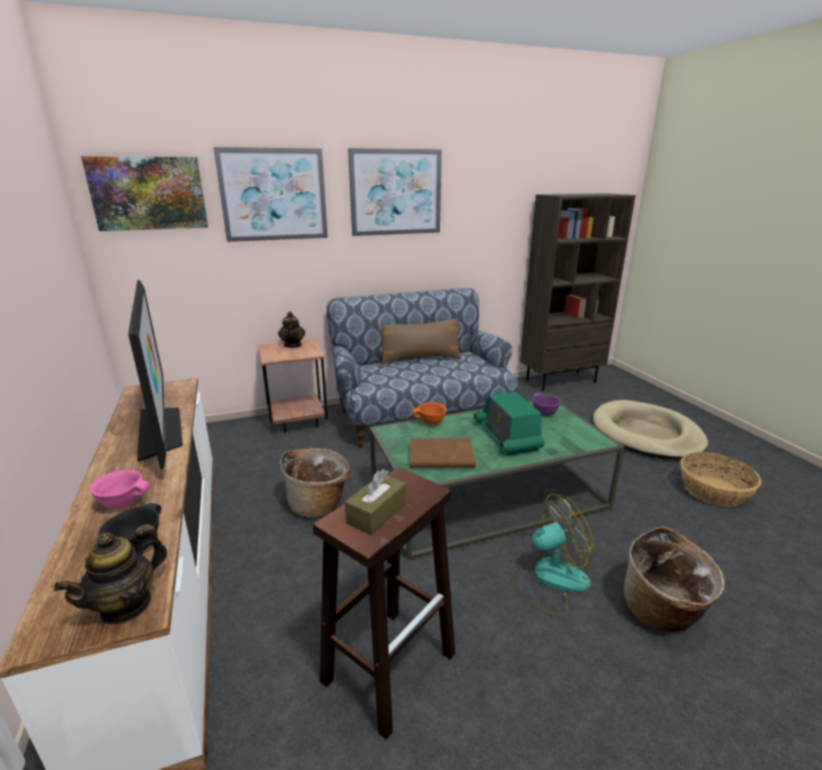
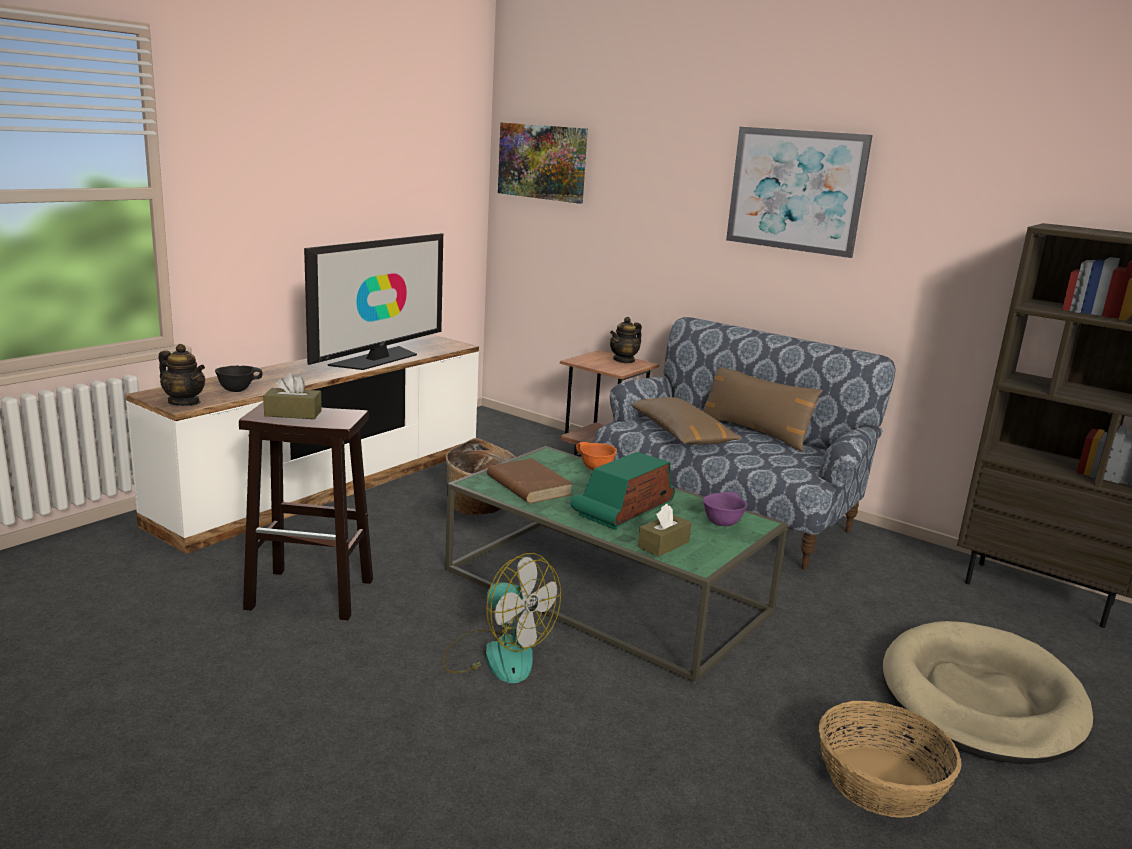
camera: 55 degrees right, 5 degrees down
teapot [54,524,167,625] -> teapot turned 150 degrees counterclockwise [158,344,205,406]
pink bowl [90,470,150,509] -> none
picture [213,147,328,242] -> none
basket [624,527,725,632] -> none
none -> brown pillow [632,397,742,445]
none -> brown tissue box [638,504,691,556]

